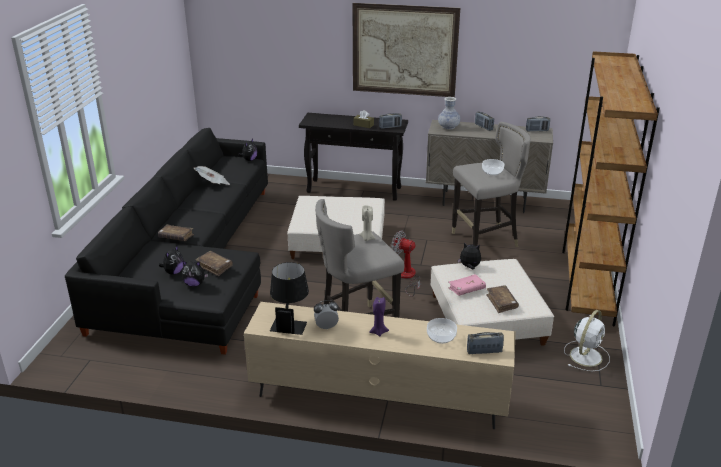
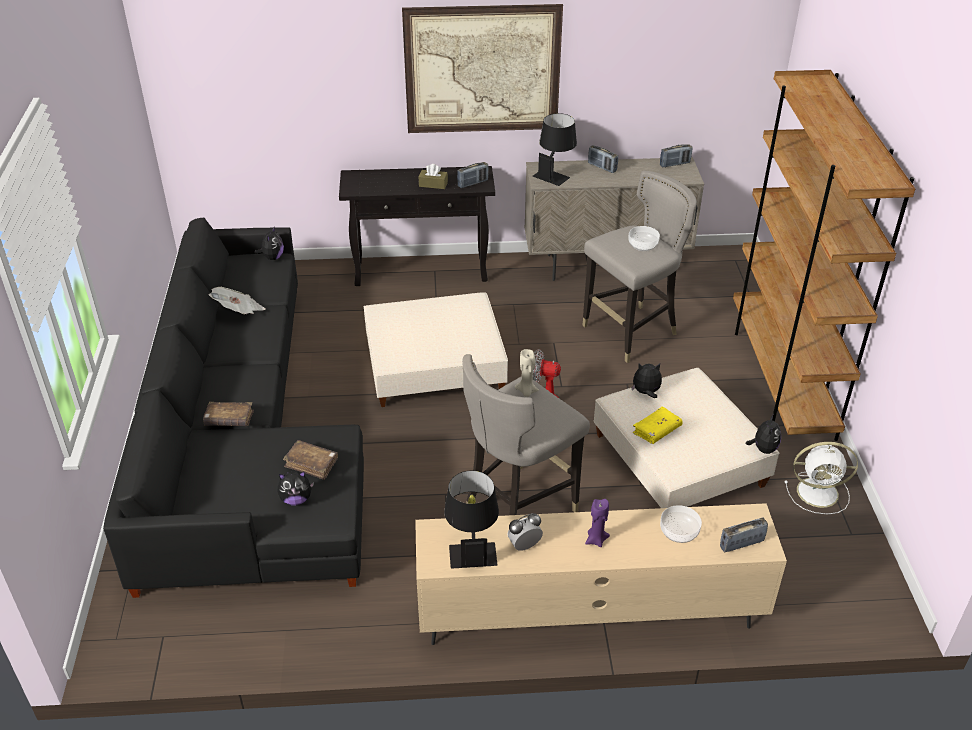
camera: 15 degrees left, 10 degrees up
plush toy [159,245,184,274] -> plush toy moved to [746,415,781,454]
vase [438,97,461,130] -> black table lamp [533,113,577,186]
pink book [448,274,486,296] -> yellow book [633,406,683,444]
brown book [486,285,519,313] -> none
white fan [564,310,610,371] -> white fan turned 75 degrees clockwise [785,442,858,515]

